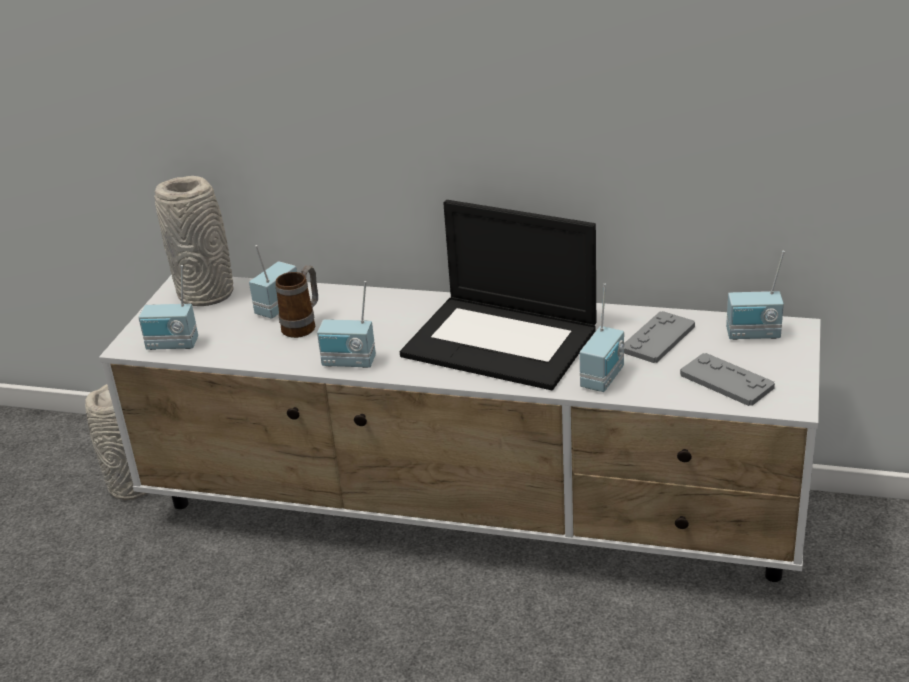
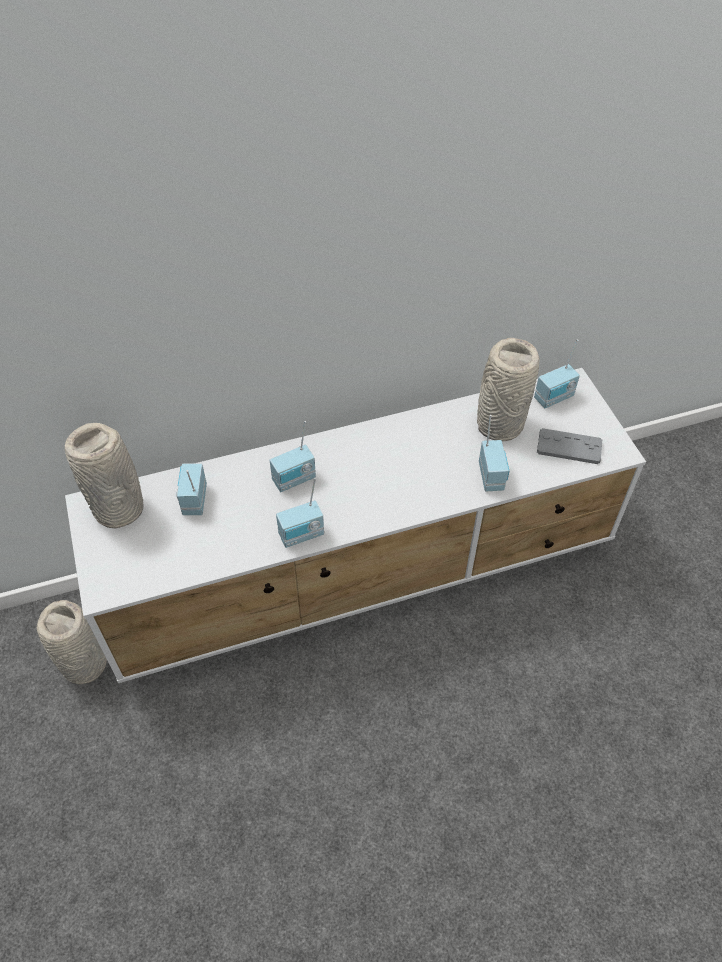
camera: 35 degrees left, 20 degrees up
radio [138,265,198,350] -> radio moved to [270,421,316,492]
mug [275,265,318,338] -> none
laptop [400,200,596,390] -> none
grey game controller [624,311,695,363] -> grey vase [477,338,540,441]

